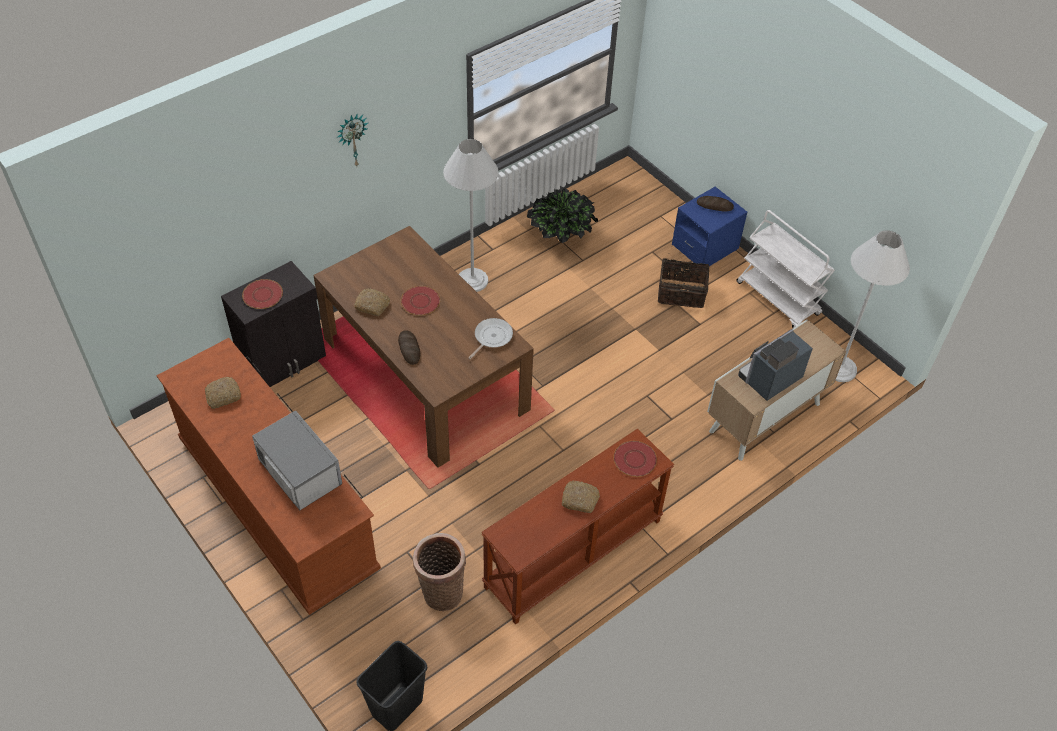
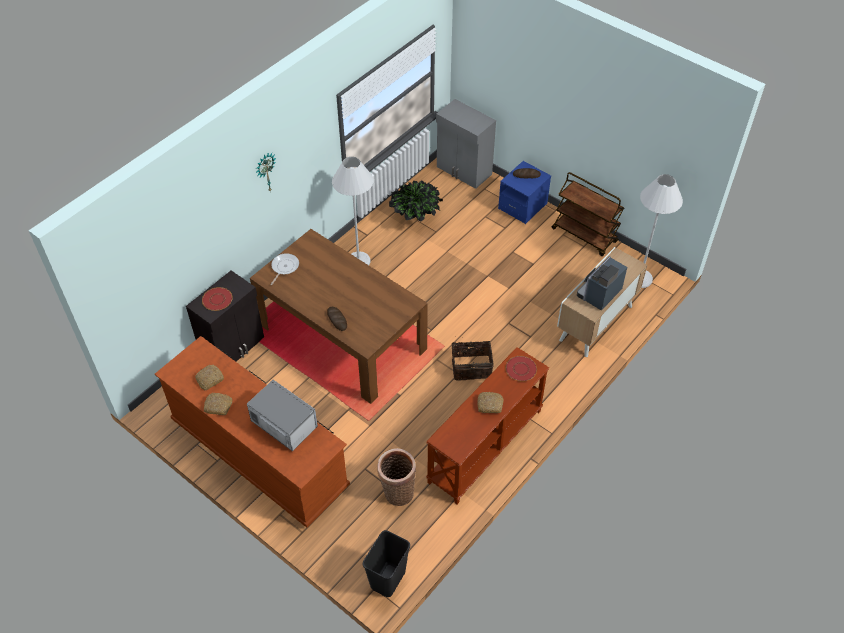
camera: 10 degrees left, 0 degrees up
bread [354,288,390,316] -> bread moved to [204,393,233,415]
red plate [401,286,440,315] -> none
frying pan [468,318,513,359] -> frying pan moved to [270,253,299,285]
basket [658,255,709,308] -> basket moved to [452,341,494,381]
white cart [737,210,835,328] -> brown cart [552,172,624,256]
none -> grey cabinet [436,99,496,189]

